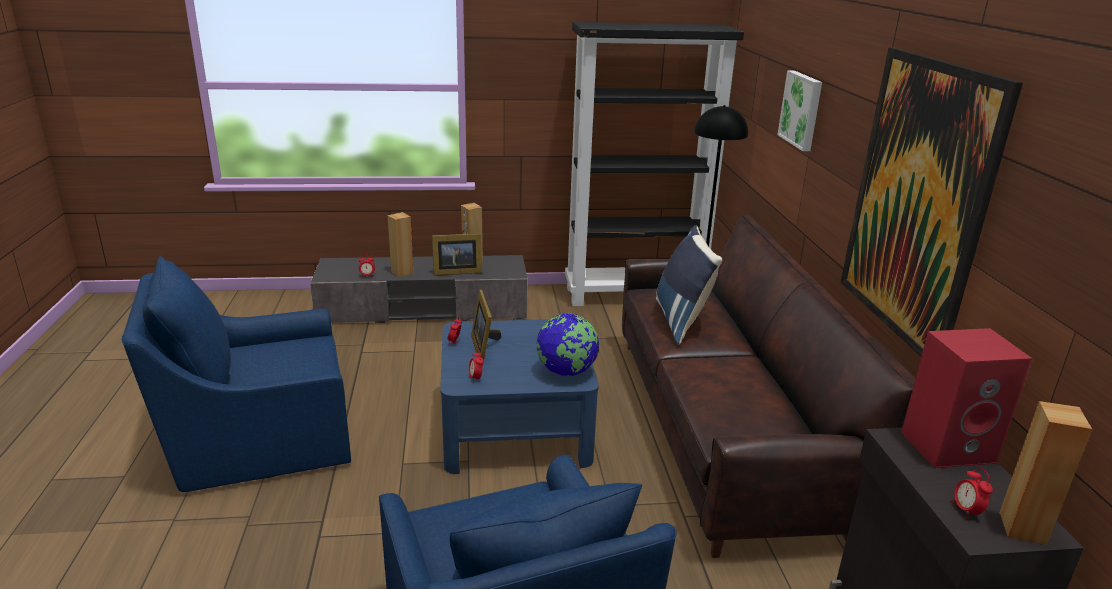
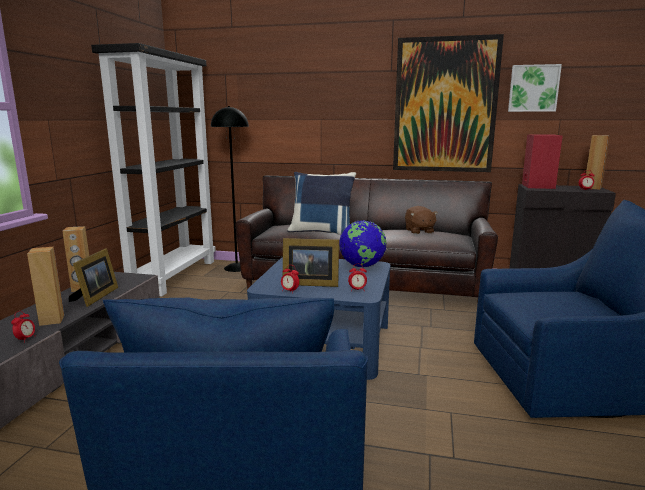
camera: 70 degrees left, 10 degrees down
picture [778,71,822,151] -> picture moved to [508,64,562,112]
none -> brown plush toy [405,206,438,234]

